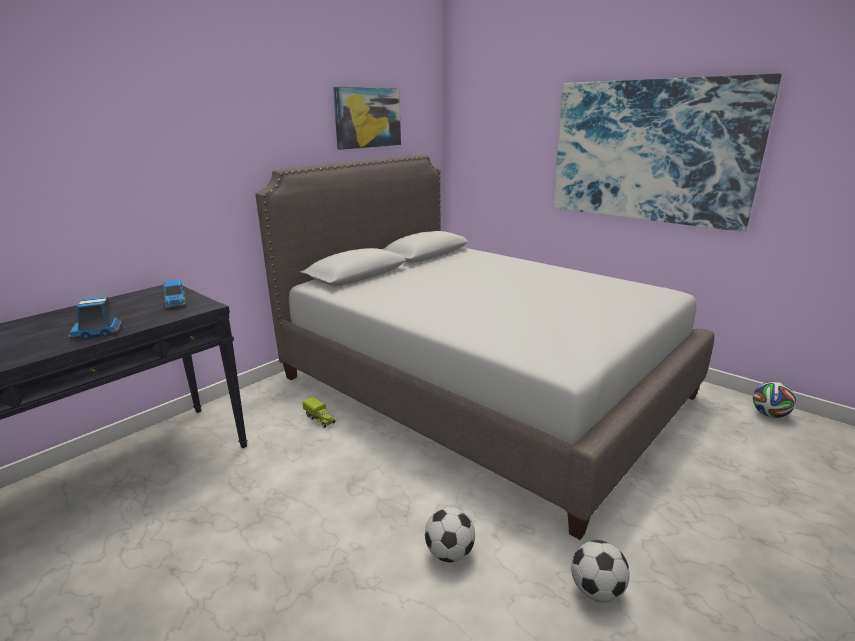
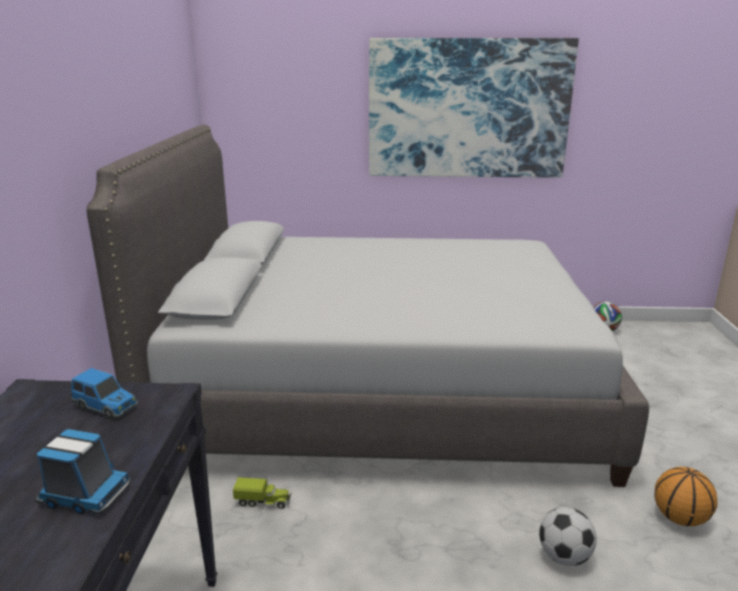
camera: 40 degrees left, 0 degrees up
toy truck [69,296,122,339] -> toy truck turned 105 degrees counterclockwise [36,429,131,514]
picture [333,87,401,150] -> none
football [571,540,630,602] -> basketball [654,467,717,526]

